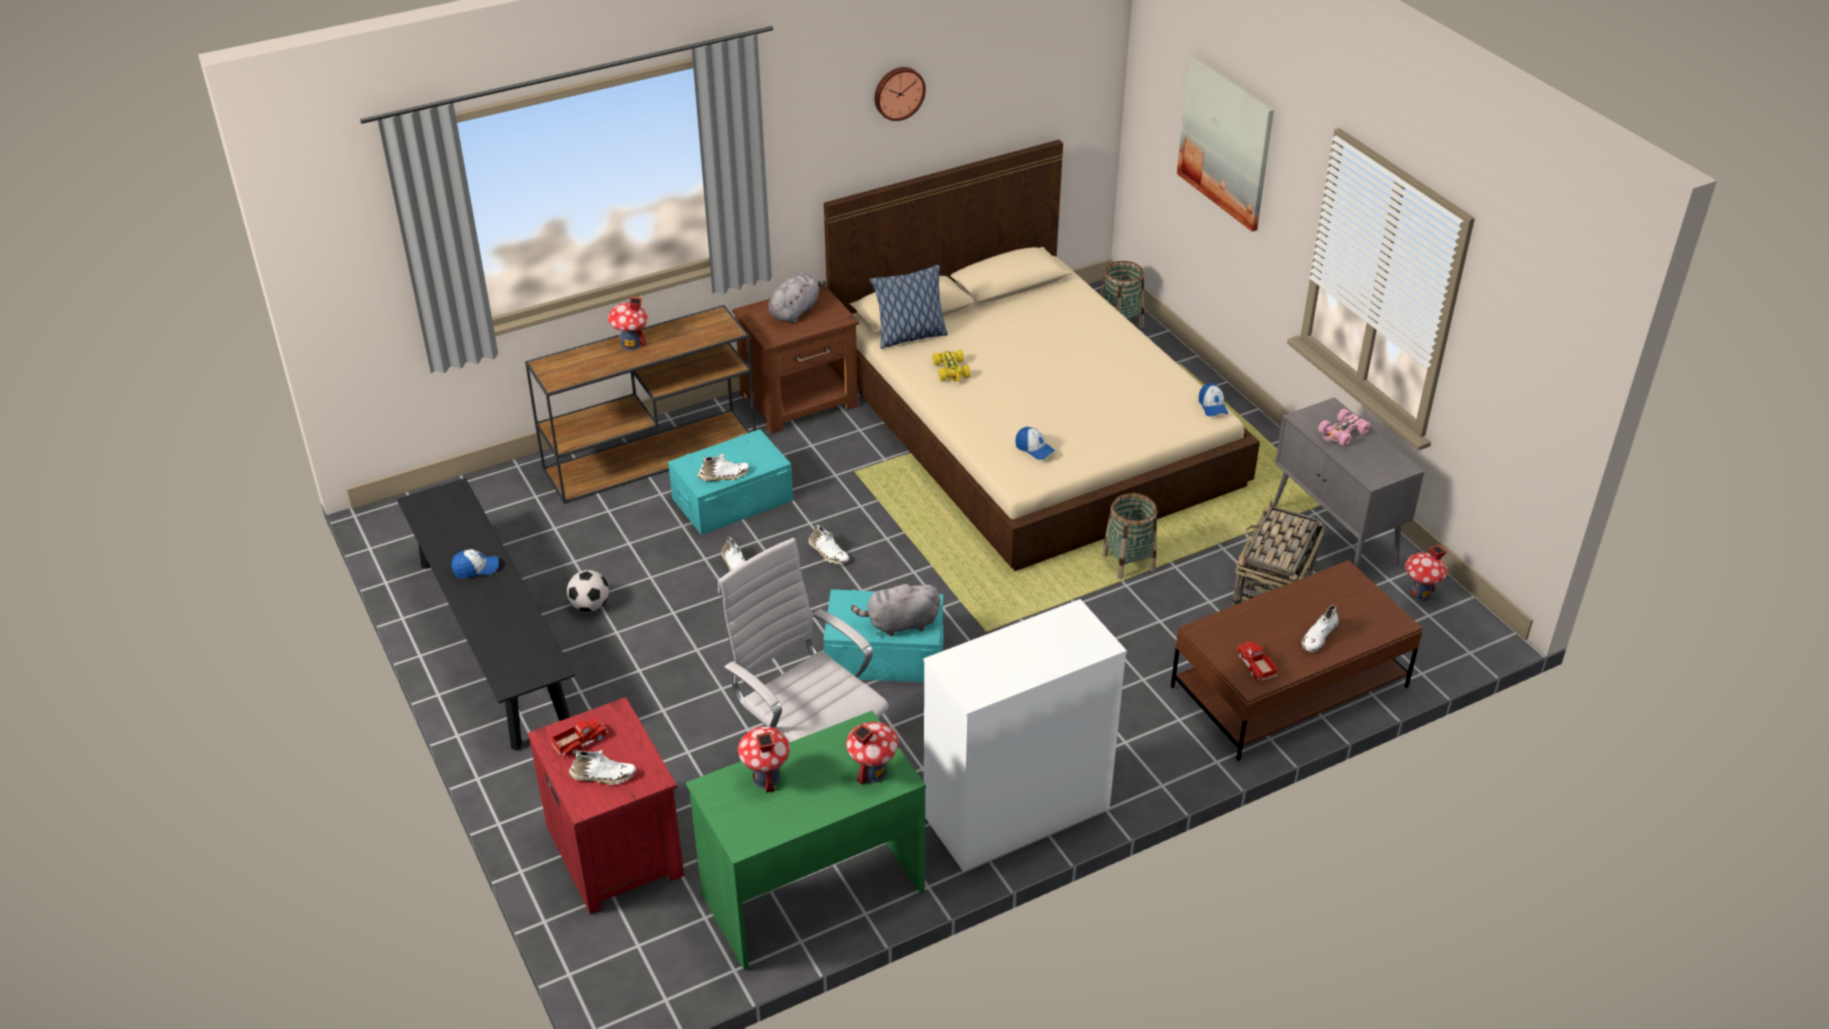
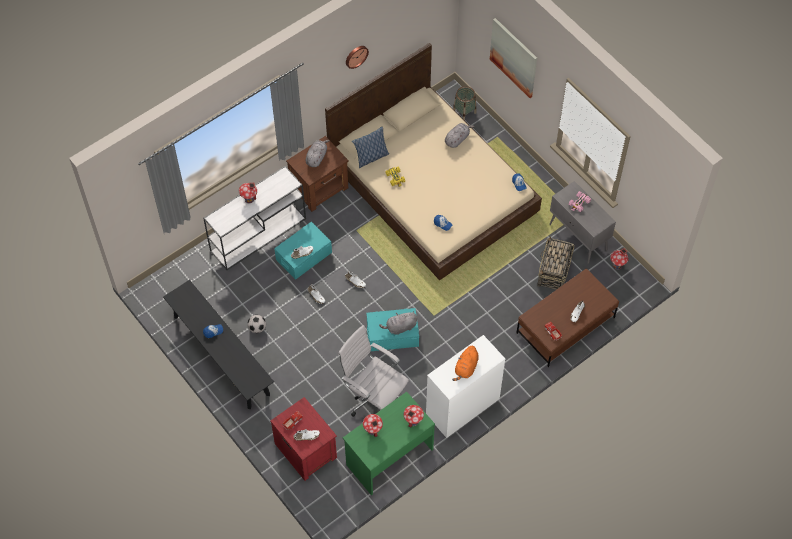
camera: 10 degrees left, 20 degrees up
brown console table [525,305,756,504] -> white console table [203,166,306,270]
basket [1102,493,1157,579] -> none
none -> grey plush toy [445,123,475,148]
none -> orange plush toy [452,345,479,381]

